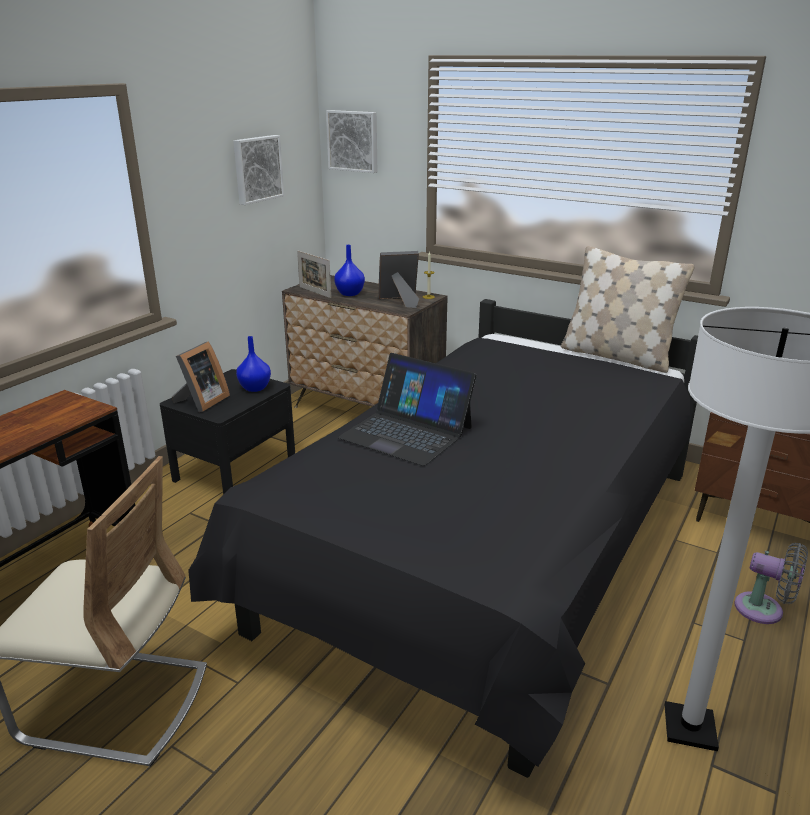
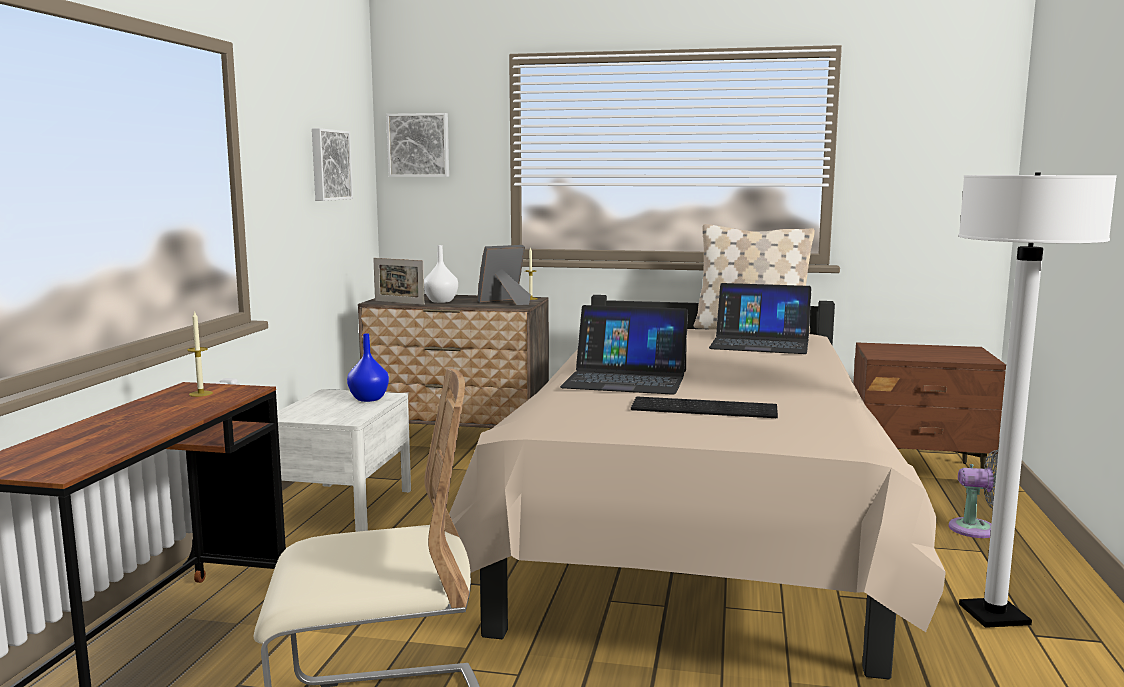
camera: 20 degrees left, 15 degrees down
black nightstand [160,369,295,494] -> white nightstand [277,389,411,532]
picture frame [172,341,230,412] -> none
black bed [188,299,698,778] -> beige bed [449,295,946,679]
blue vase [334,245,365,296] -> white vase [424,245,458,303]
none -> candle [187,311,213,397]
none -> keyboard [631,397,778,418]
none -> laptop [709,283,811,354]

